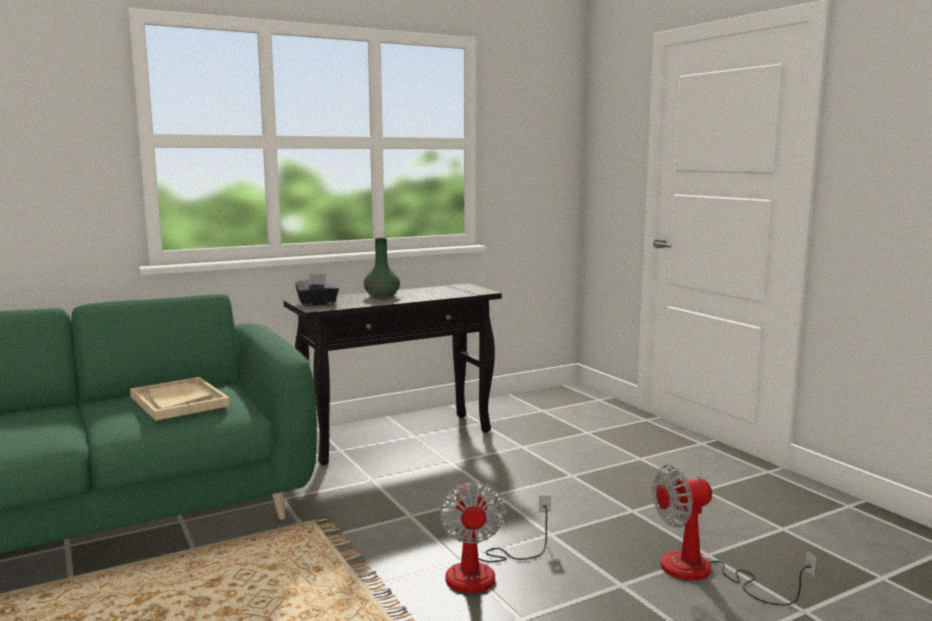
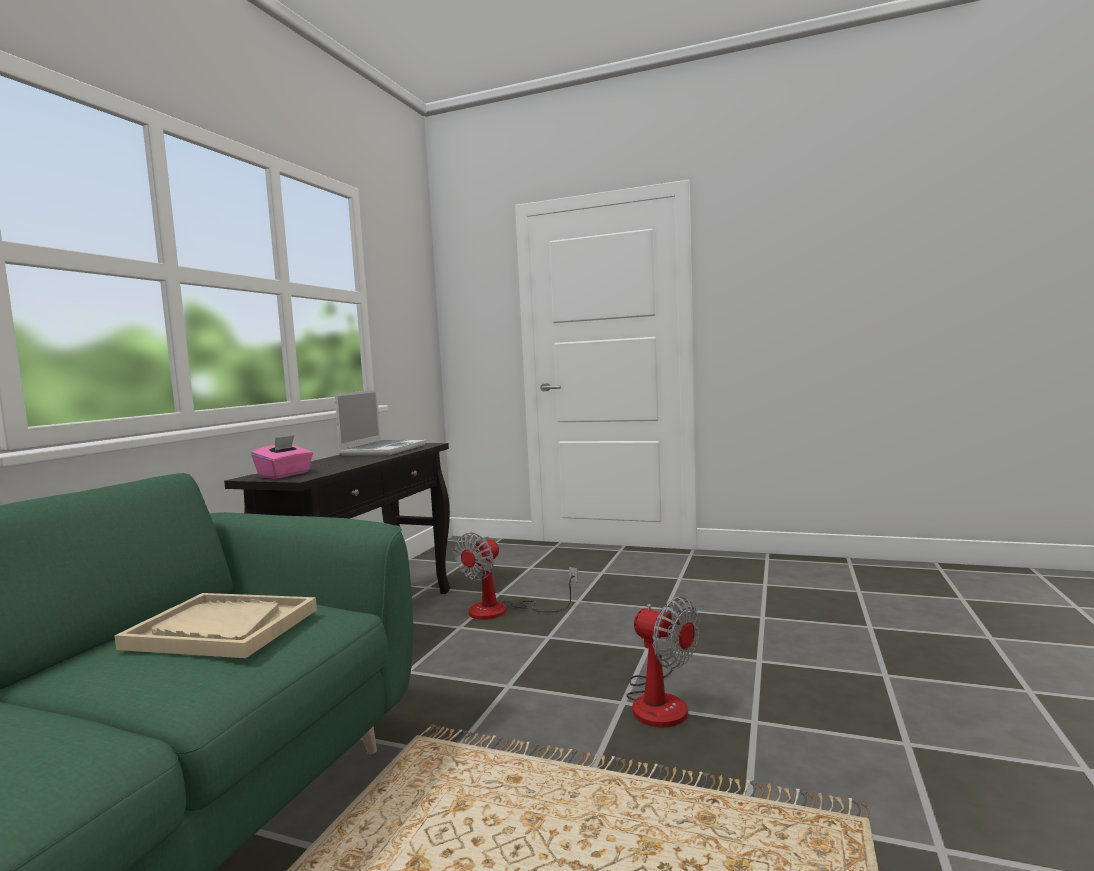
camera: 40 degrees left, 5 degrees down
black tissue box [295,274,339,306] -> pink tissue box [251,435,313,479]
green vase [364,238,400,298] -> none
fan [652,465,817,606] -> fan moved to [454,532,578,620]
none -> laptop [334,390,426,455]

